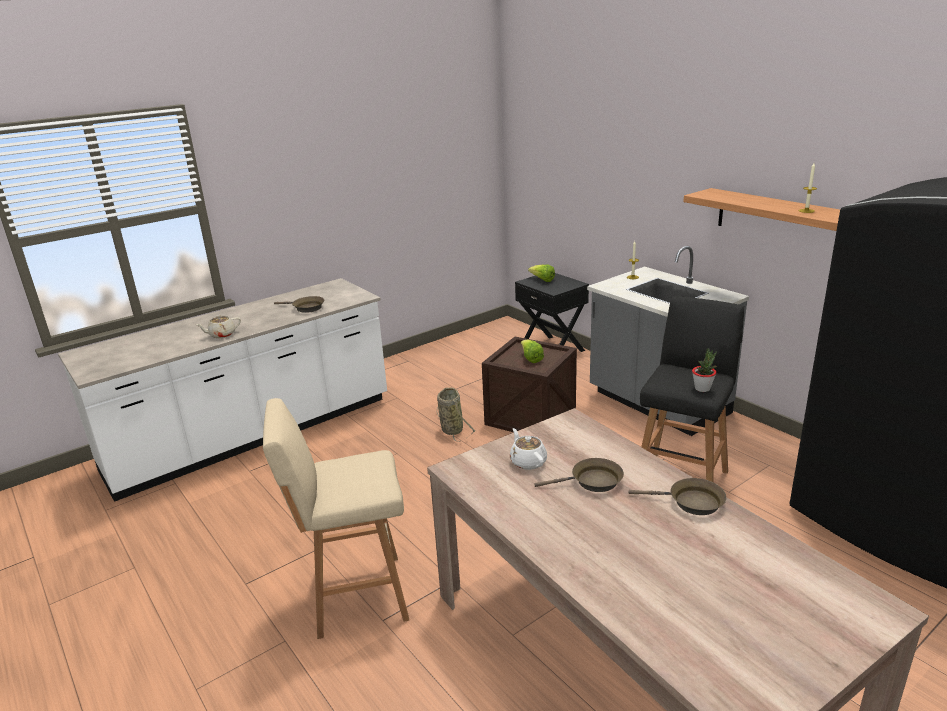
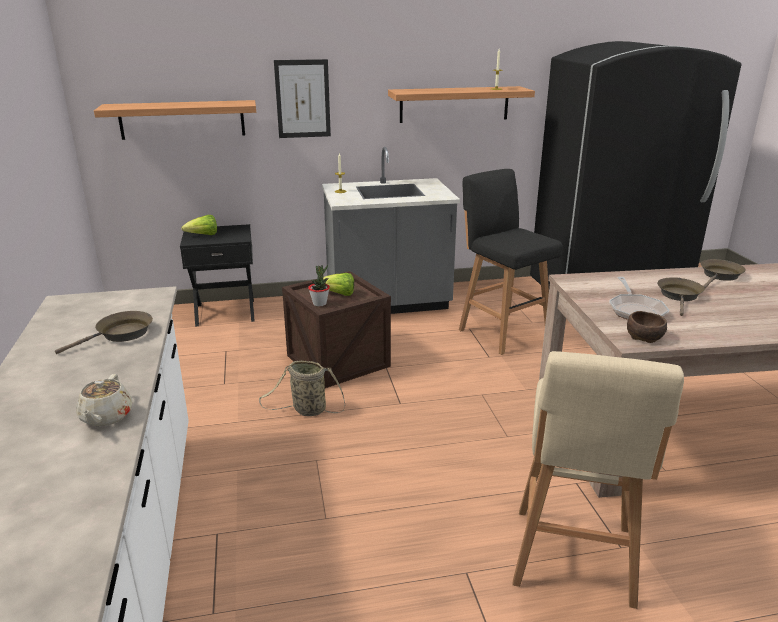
camera: 65 degrees left, 0 degrees up
white teapot [510,428,547,470] -> frying pan [609,277,669,320]
potted plant [692,348,717,392] -> potted plant moved to [308,264,330,306]
none -> shelf [94,100,256,140]
none -> picture [274,59,331,138]
none -> brown bowl [627,311,667,343]

